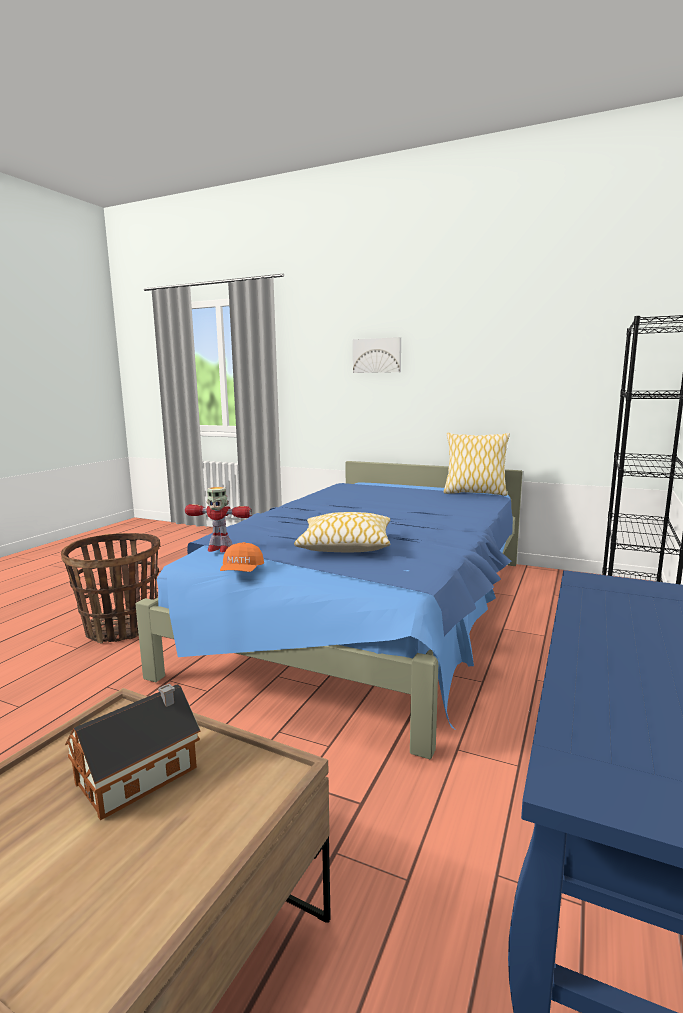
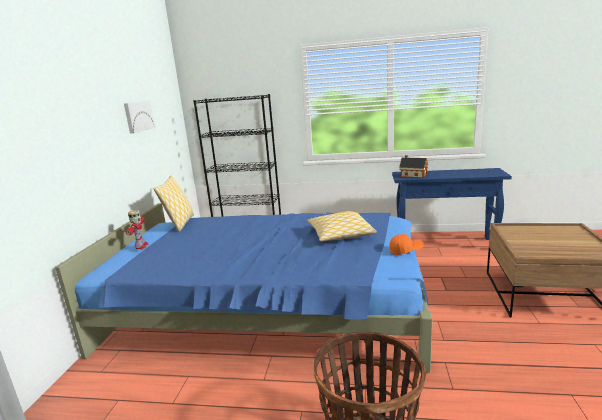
camera: 105 degrees left, 5 degrees up
toy house [65,684,201,820] -> toy house moved to [399,155,428,178]
toy robot [185,487,252,552] -> toy robot moved to [126,210,149,249]
picture [353,337,401,373] -> picture moved to [124,101,155,133]

